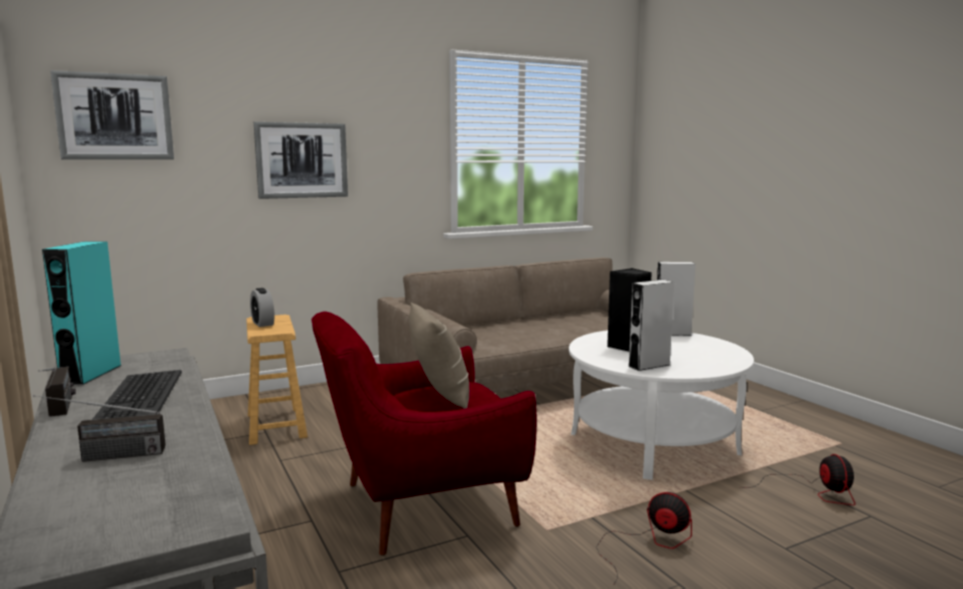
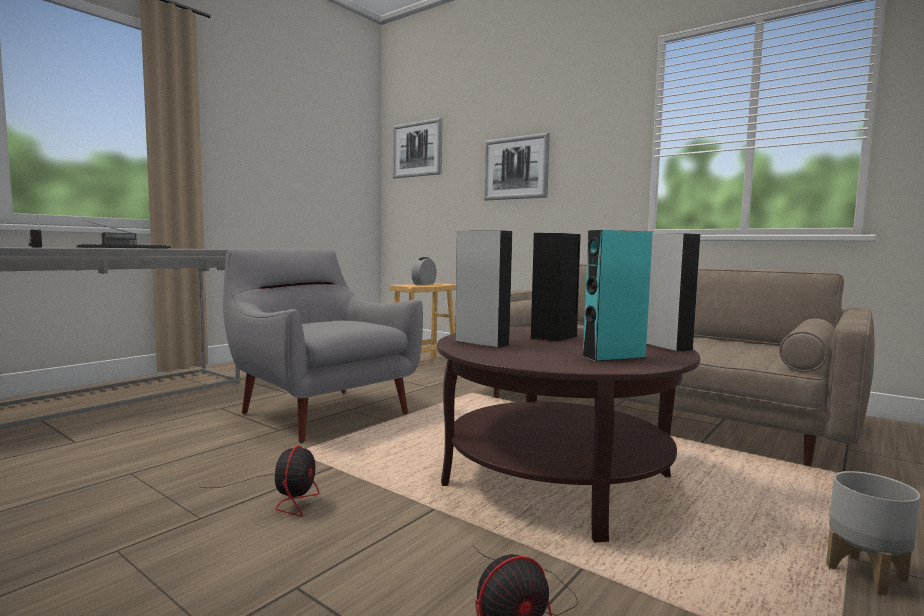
camera: 65 degrees right, 5 degrees down
turquoise speaker [42,241,122,385] -> turquoise speaker moved to [582,230,653,362]
red armchair [312,312,537,556] -> grey armchair [223,248,423,443]
beige pillow [409,303,469,409] -> none
white coffee table [569,330,754,480] -> brown coffee table [437,327,701,542]
none -> grey planter [826,471,921,596]

